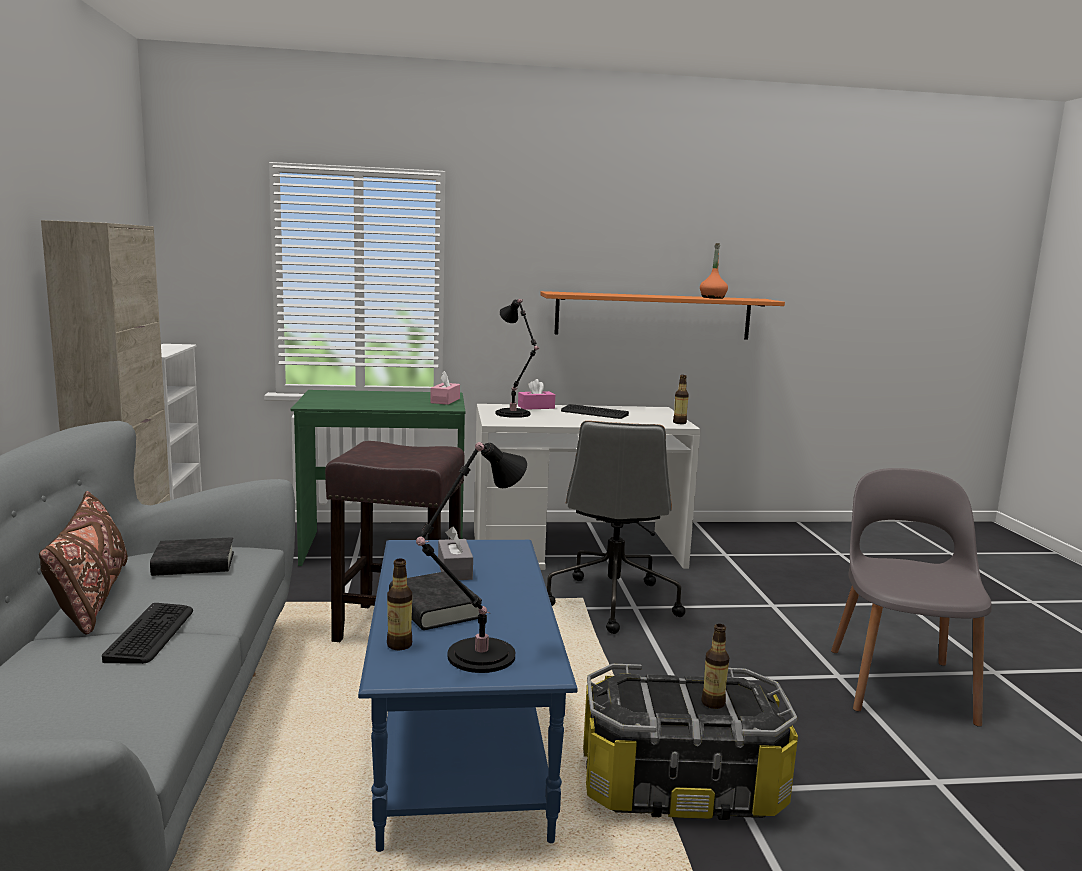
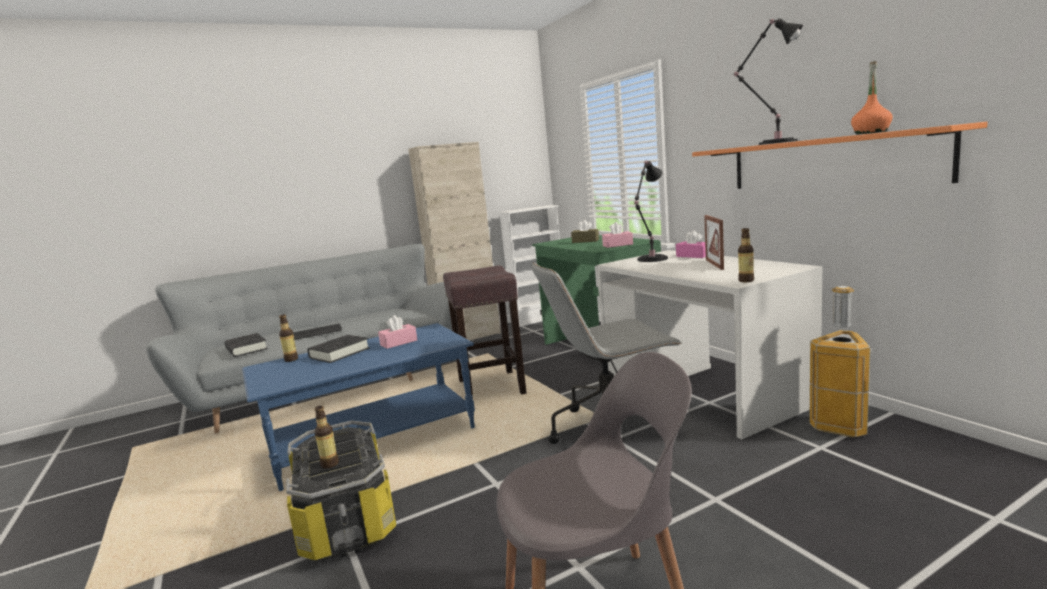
camera: 70 degrees right, 0 degrees up
brown pillow [39,491,128,635] -> none
black book [150,537,234,576] -> black book moved to [225,333,268,357]
black table lamp [416,442,527,673] -> black table lamp moved to [734,18,803,145]
grey tissue box [438,526,473,580] -> pink tissue box [378,315,417,349]
keyboard [561,404,629,419] -> picture frame [704,215,724,270]
none -> brown tissue box [571,220,599,243]
none -> trash can [809,286,870,438]

